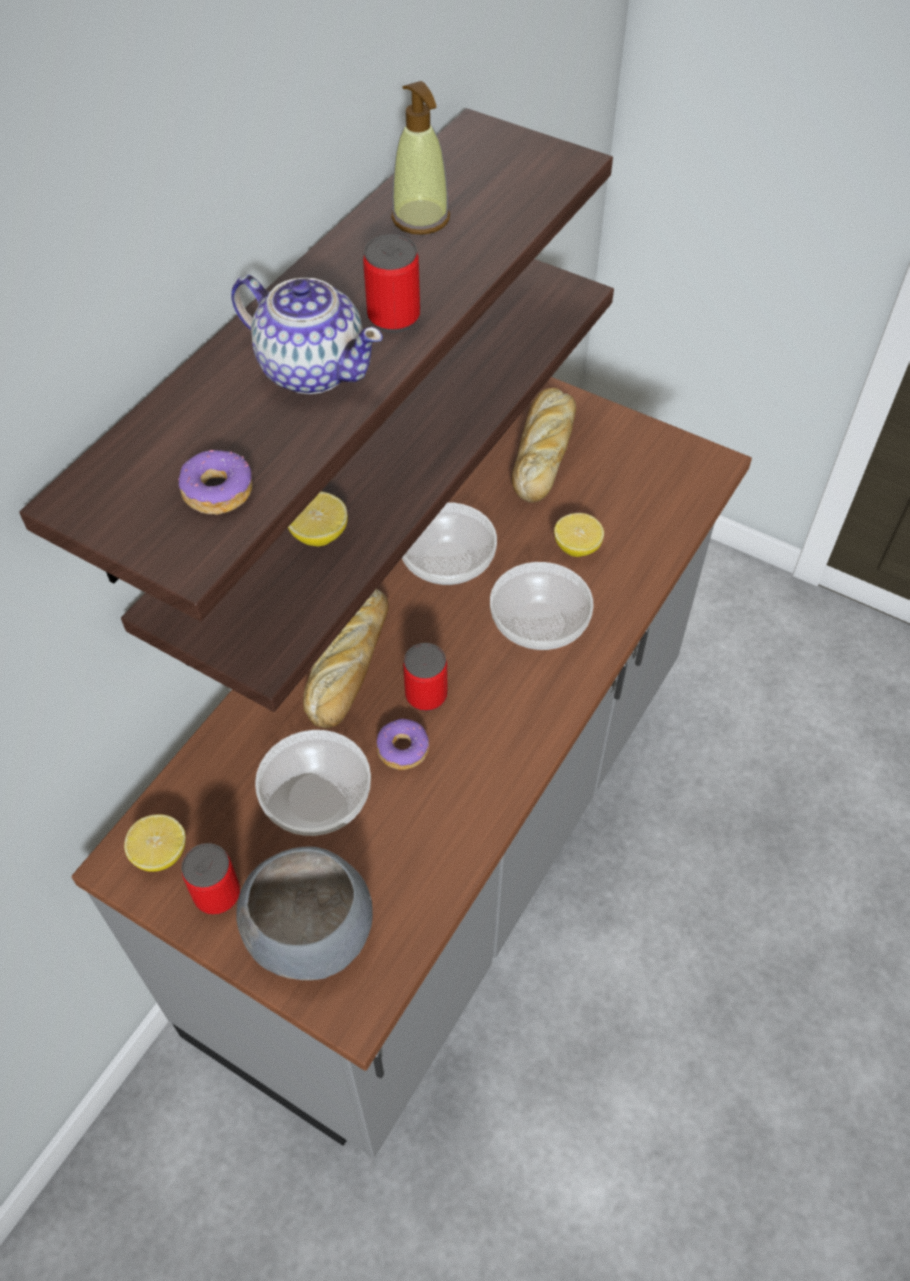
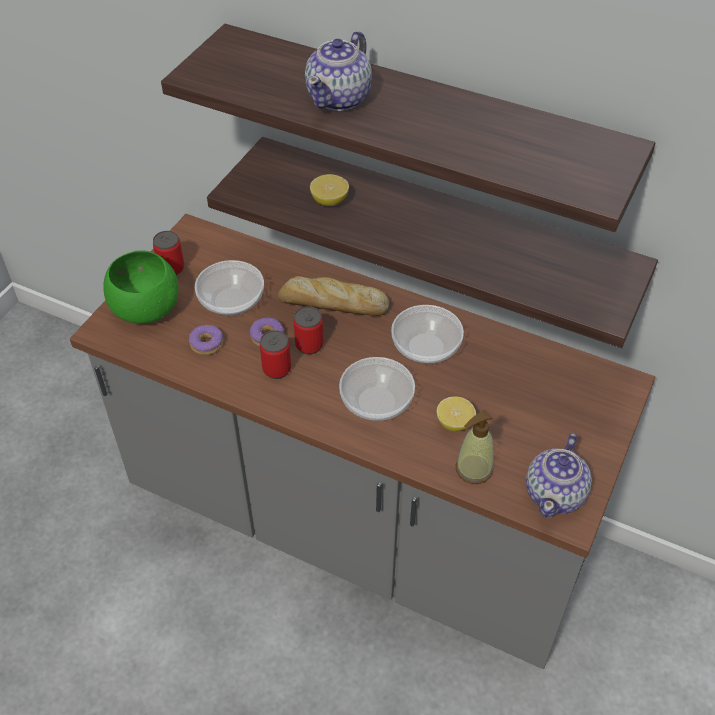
camera: 85 degrees right, 5 degrees down
lemon [124,814,186,872] -> none
donut [177,450,252,515] -> donut moved to [189,325,223,355]
grey bowl [236,847,373,980] -> green bowl [103,250,179,324]
can [363,234,420,333] -> can moved to [260,330,291,379]
soap dispenser [391,81,450,235] -> soap dispenser moved to [456,410,494,484]
bread [512,388,576,503] -> none
none -> teapot [526,433,592,518]

